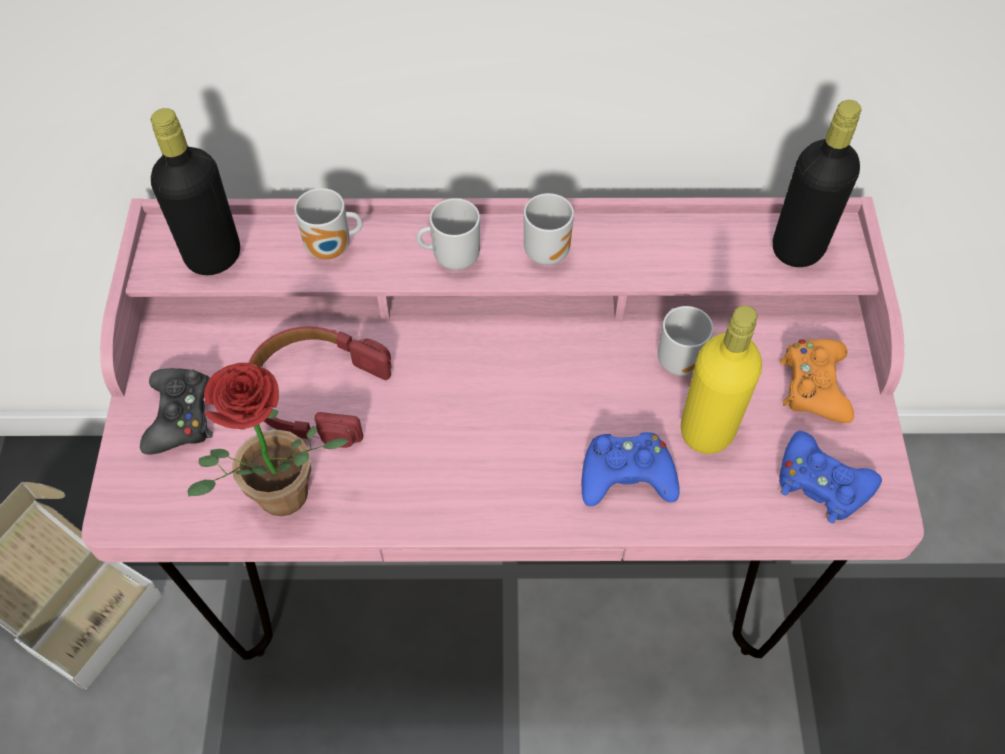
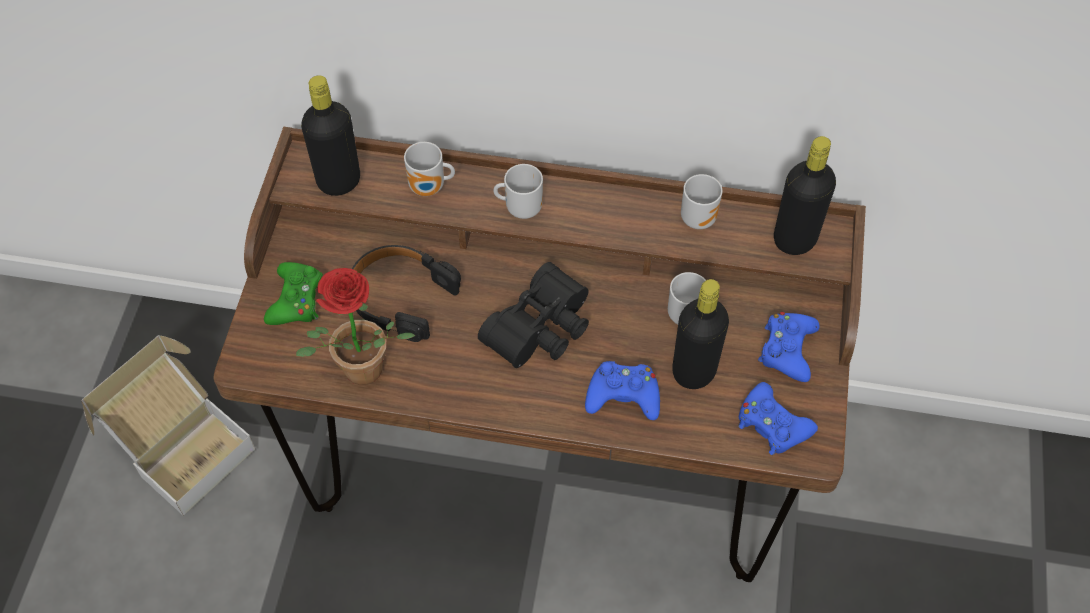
camera: 10 degrees right, 0 degrees up
pink desk [82,197,924,660] -> brown desk [213,127,866,582]
black game controller [140,368,213,454] -> green game controller [264,262,323,325]
red headphones [248,326,391,448] -> black headphones [352,245,461,342]
mug [524,193,574,265] -> mug moved to [681,174,723,229]
yellow bottle [681,305,762,454] -> black bottle [672,279,729,389]
orange game controller [780,339,854,423] -> blue game controller [758,312,820,382]
none -> black binoculars [478,262,589,368]

